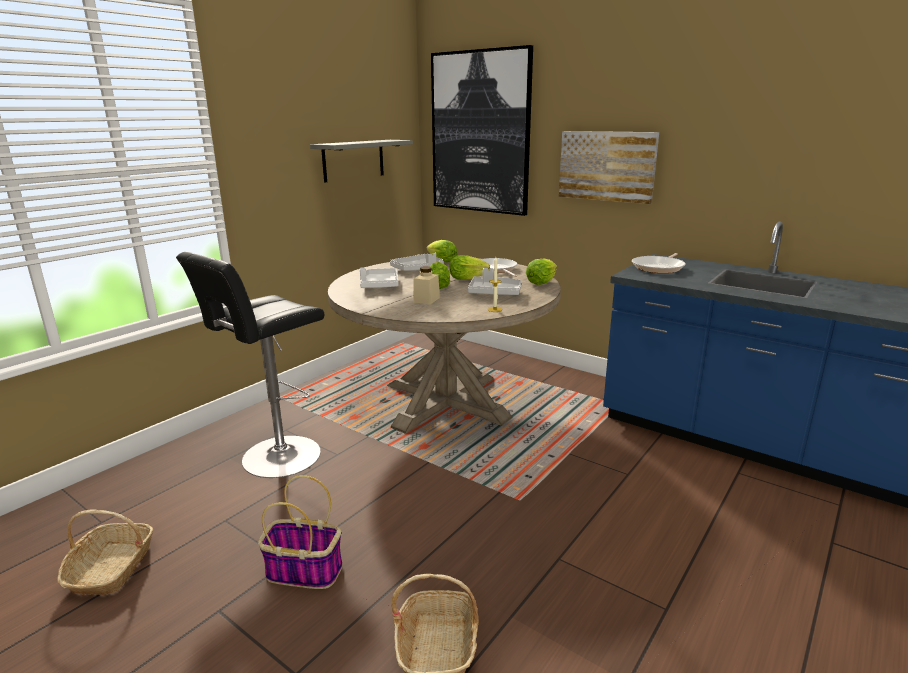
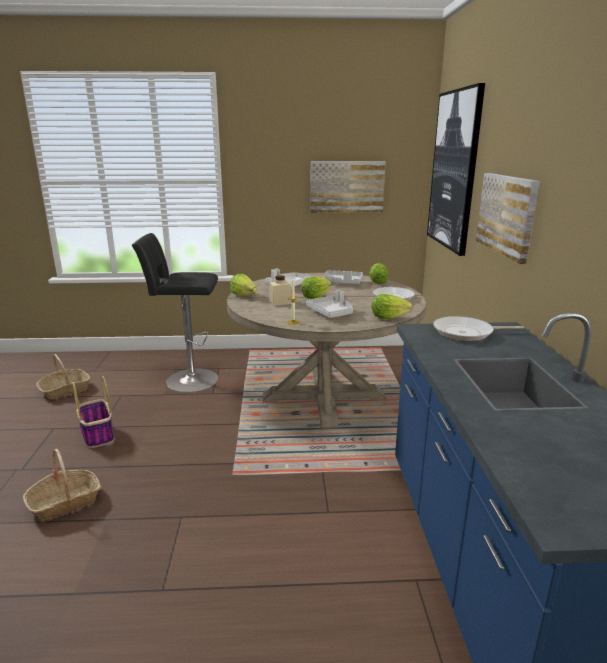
camera: 50 degrees right, 0 degrees up
grey shelf [310,140,413,183] -> picture [310,161,386,213]
lettuce [450,255,490,280] -> lettuce moved to [230,274,257,296]

